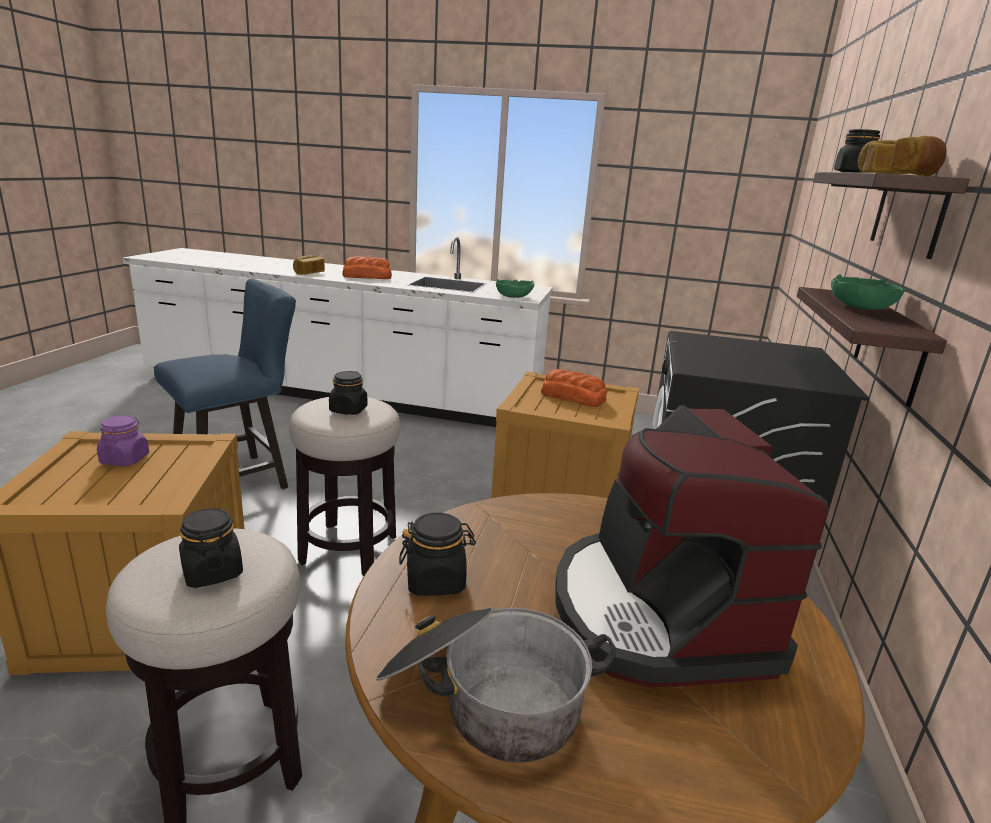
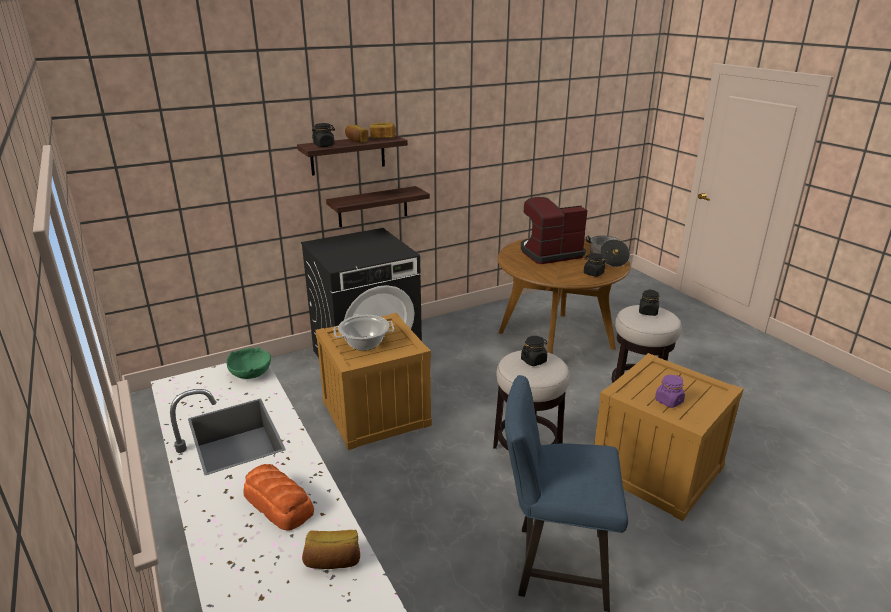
camera: 130 degrees left, 5 degrees up
bread [541,369,607,407] -> cooking pot [333,315,394,351]
coffee machine [555,406,828,687] -> coffee machine turned 150 degrees counterclockwise [521,197,588,264]
green bowl [831,274,906,310] -> none

